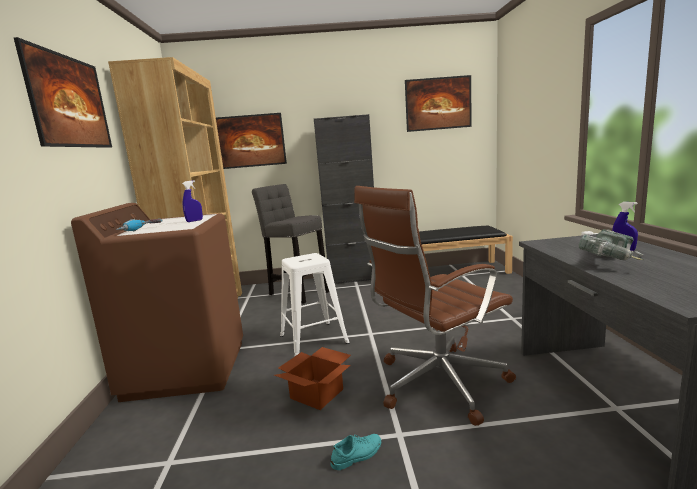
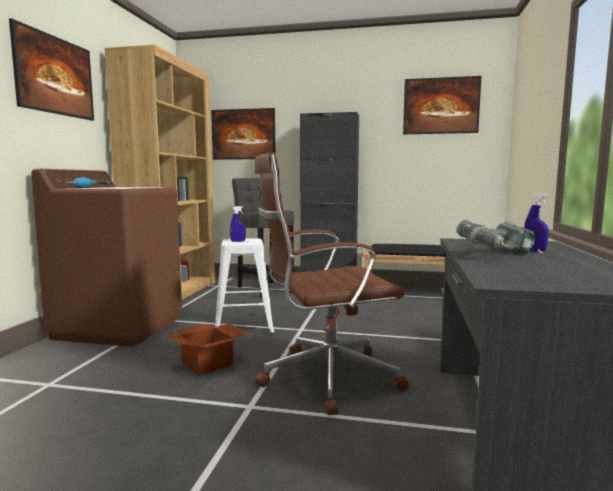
camera: 15 degrees right, 5 degrees down
blue spray bottle [182,180,203,222] -> blue spray bottle moved to [230,206,246,242]
turquoise shoe [331,434,381,470] -> none

